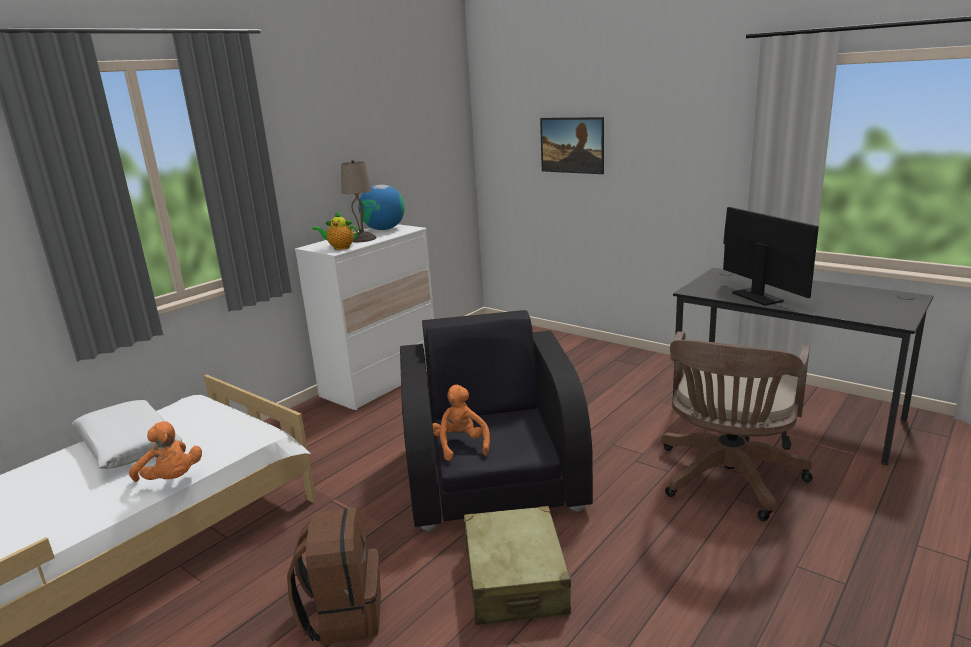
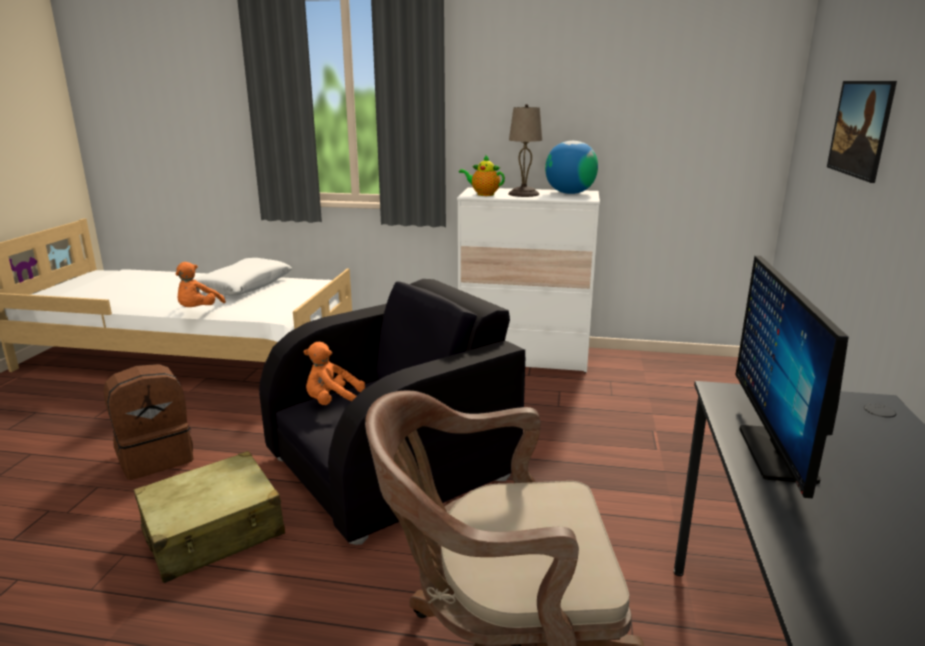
camera: 60 degrees right, 0 degrees up
teapot [313,211,358,250] -> teapot turned 45 degrees counterclockwise [459,154,505,196]
orange plush toy [433,385,490,461] -> orange plush toy turned 150 degrees counterclockwise [303,342,365,405]
monitor [723,207,819,306] -> monitor turned 150 degrees clockwise [735,256,849,499]

